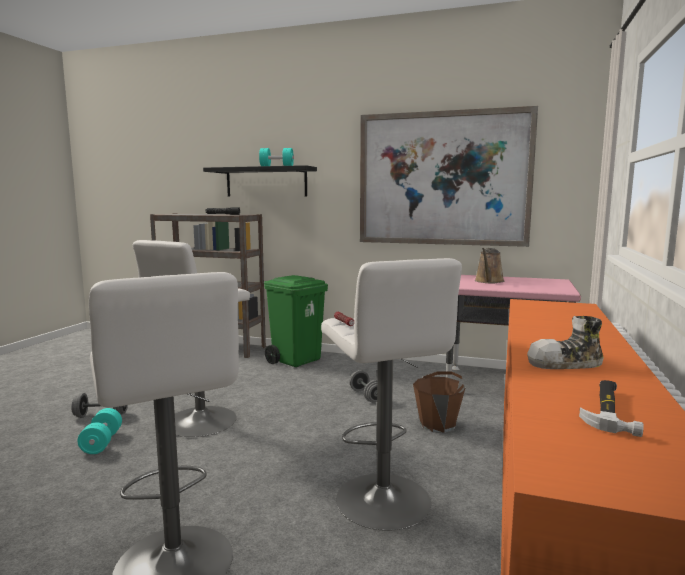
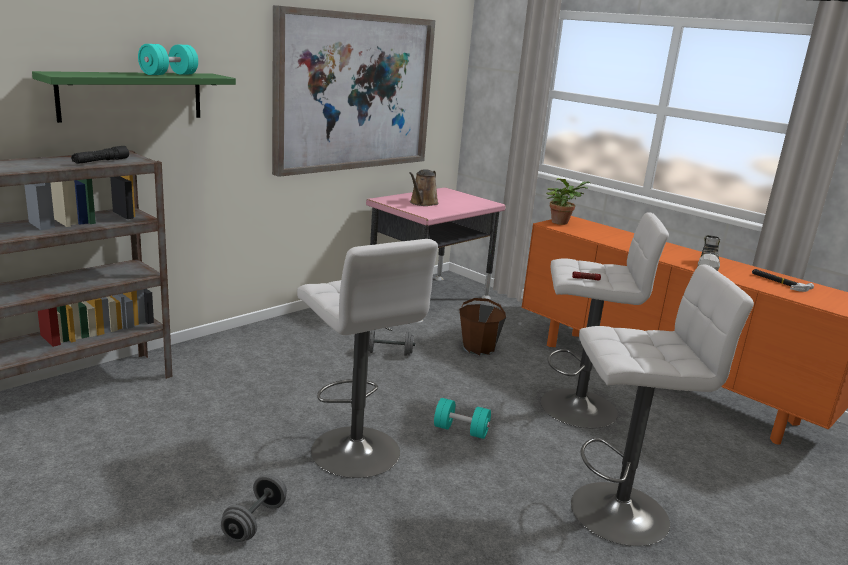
camera: 65 degrees left, 10 degrees up
turquoise dumbbell [77,408,122,454] -> turquoise dumbbell moved to [434,398,491,439]
black shelf [203,165,317,196] -> green shelf [32,71,236,123]
green trash can [264,275,328,367] -> none
brown watering can [475,248,505,283] -> brown watering can turned 60 degrees clockwise [409,169,439,206]
none -> potted plant [546,178,590,225]

